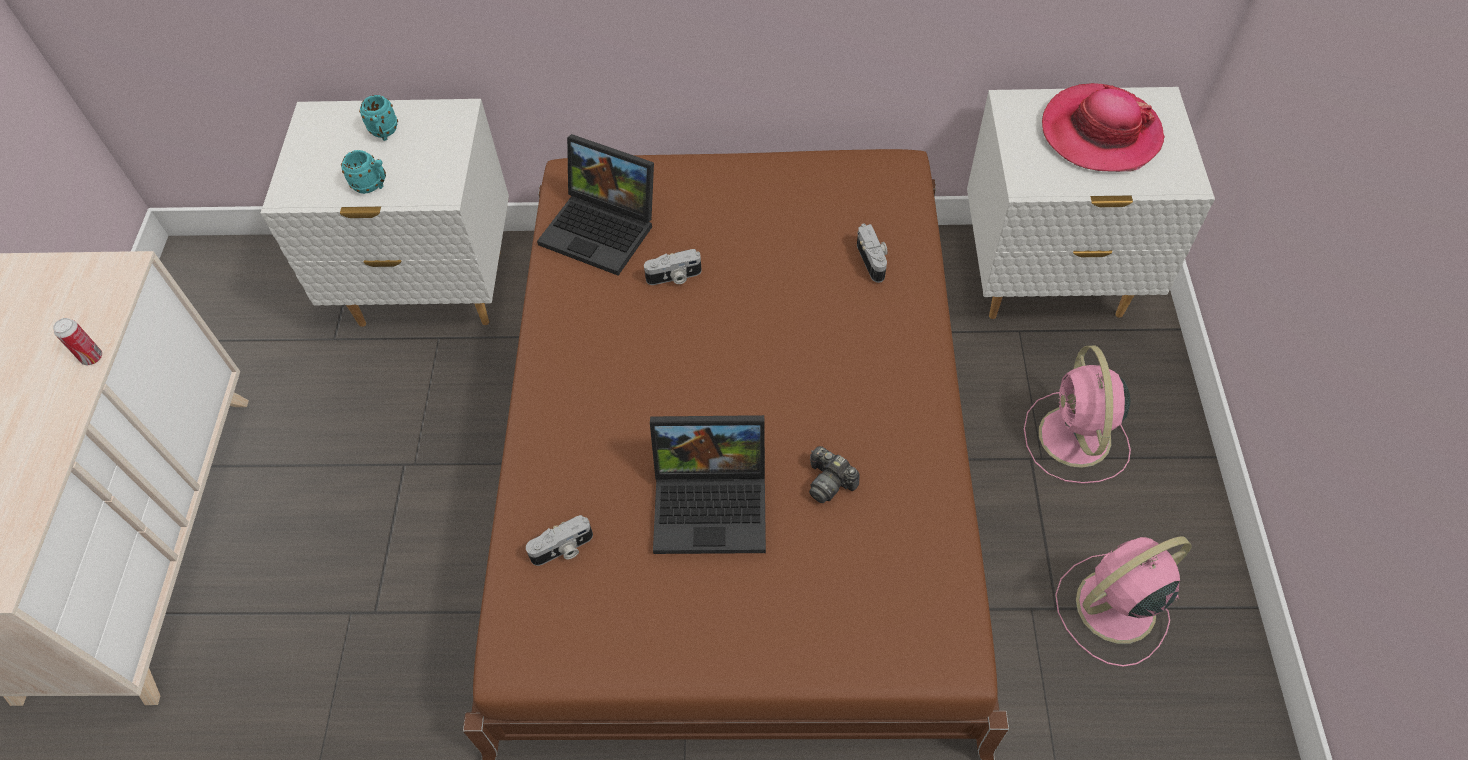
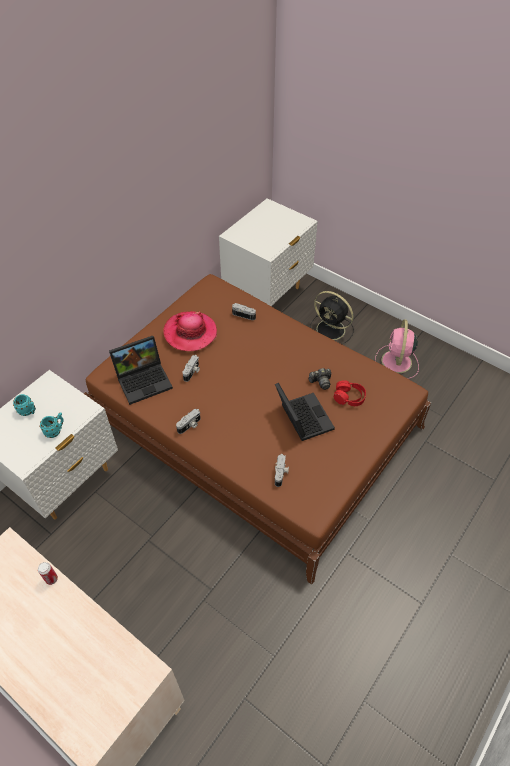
camera: 55 degrees left, 5 degrees down
laptop [650,415,766,554] -> laptop turned 60 degrees counterclockwise [275,382,335,441]
pink fan [1024,346,1131,484] -> black fan [310,291,354,344]
hat [1042,83,1165,172] -> hat moved to [163,311,217,351]
none -> camera [176,409,201,434]
none -> red headphones [334,381,366,406]

